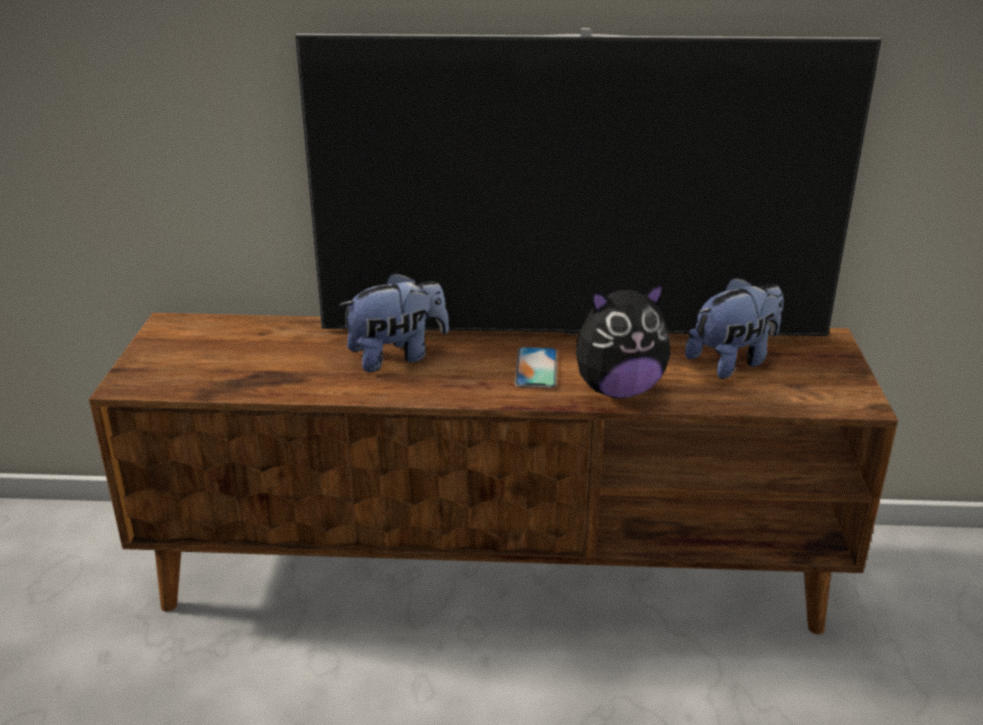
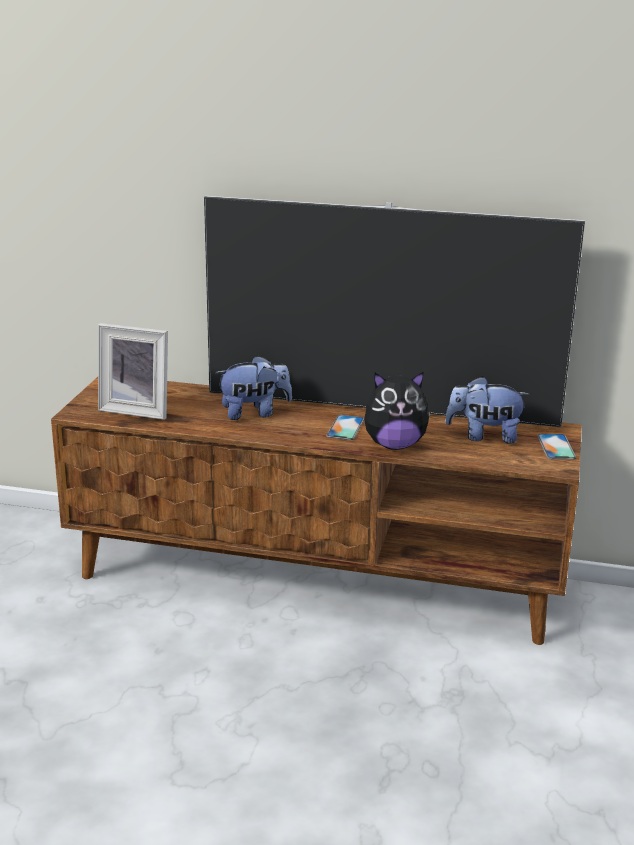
camera: 10 degrees right, 5 degrees down
plush toy [685,277,784,379] -> plush toy turned 150 degrees counterclockwise [445,376,530,444]
none -> picture frame [98,323,168,420]
none -> phone [537,434,576,459]

